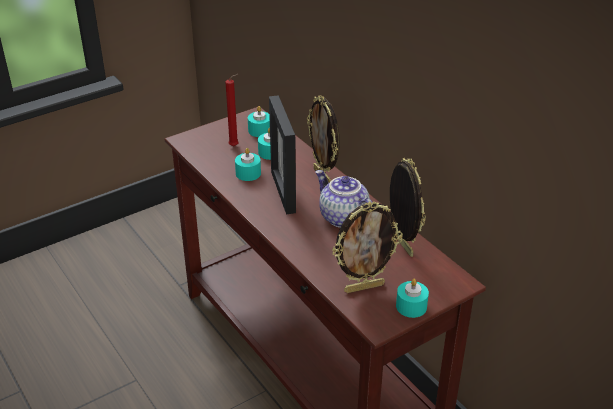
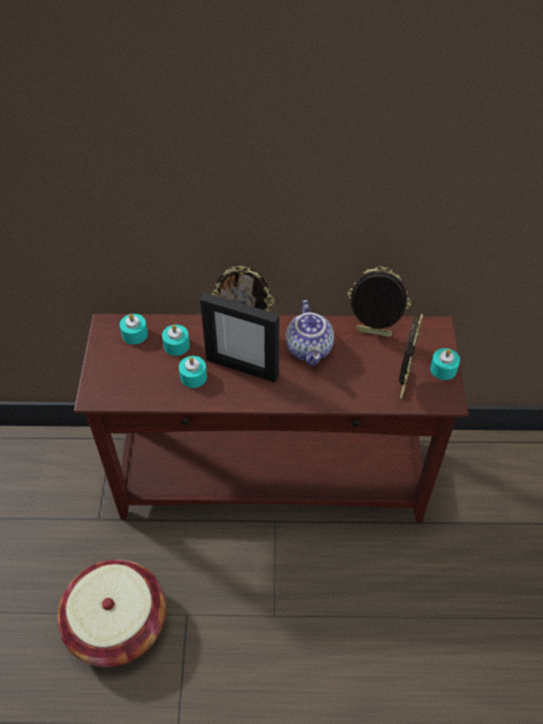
camera: 55 degrees left, 15 degrees up
red candle [225,74,239,146] -> none
teapot [315,170,372,228] -> teapot turned 90 degrees counterclockwise [286,300,334,366]
none -> basket [57,559,166,667]

